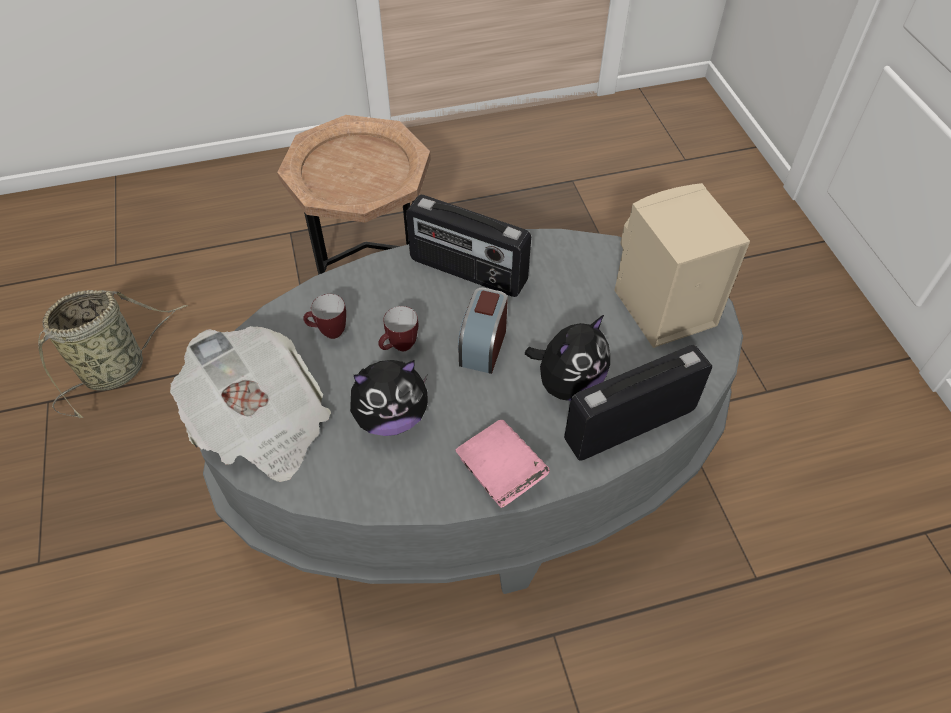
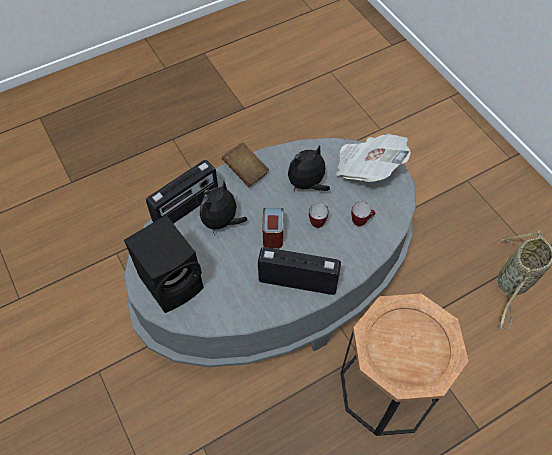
camera: 165 degrees right, 5 degrees up
pink book [455,420,550,508] -> brown book [222,142,269,187]
beige speaker [614,183,750,348] -> black speaker [124,215,204,313]

